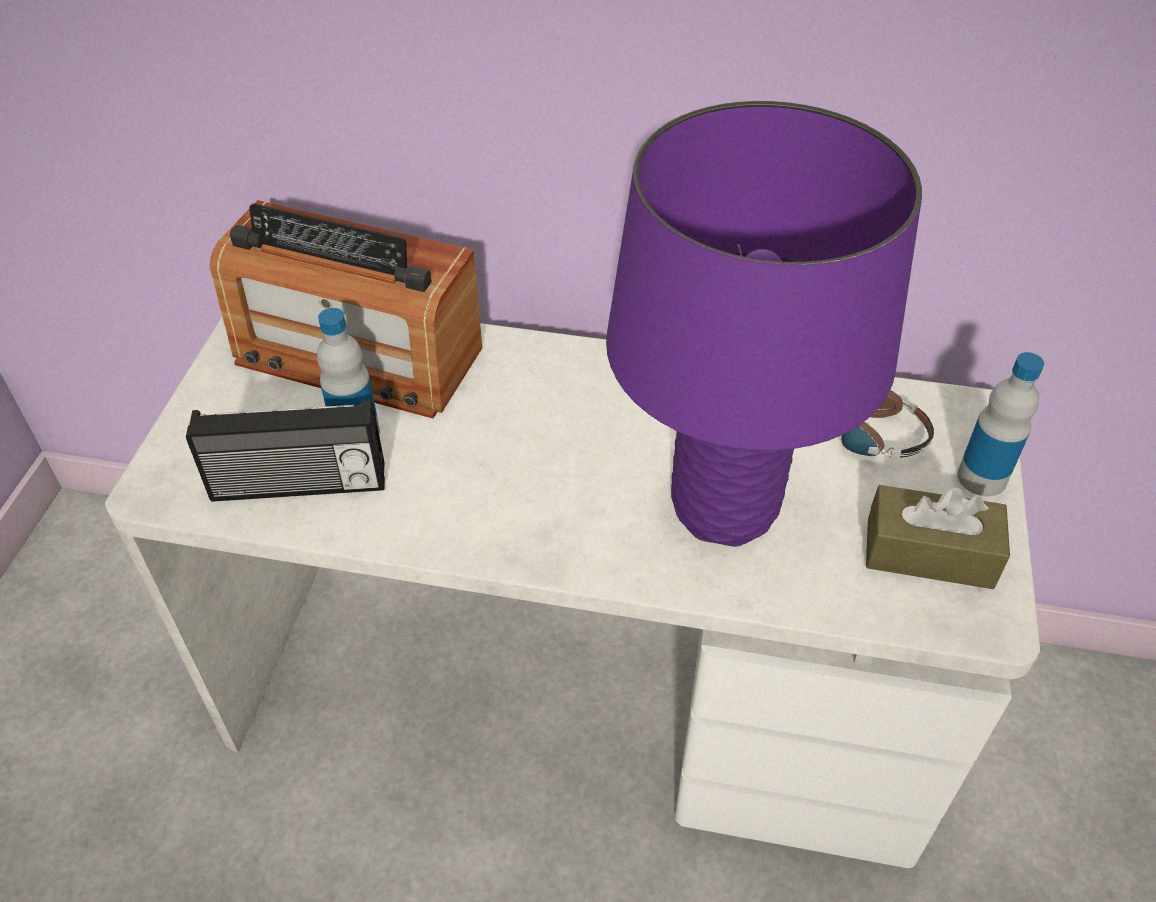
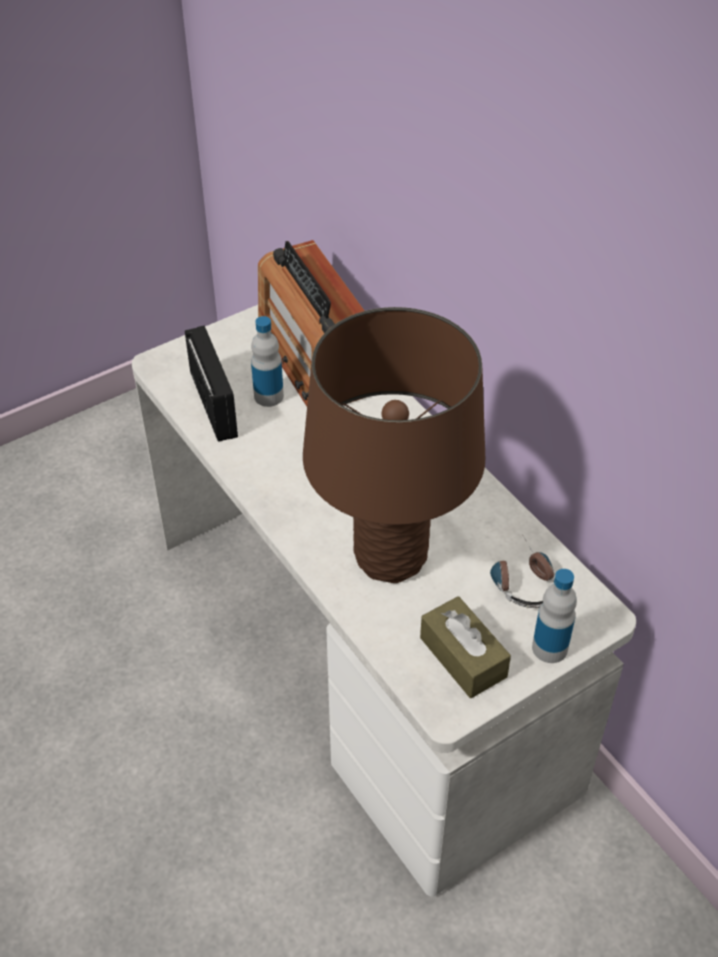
camera: 45 degrees right, 0 degrees up
radio [186,399,385,502] -> radio turned 150 degrees counterclockwise [185,325,238,442]
purple table lamp [606,101,922,547] -> brown table lamp [303,307,485,583]

